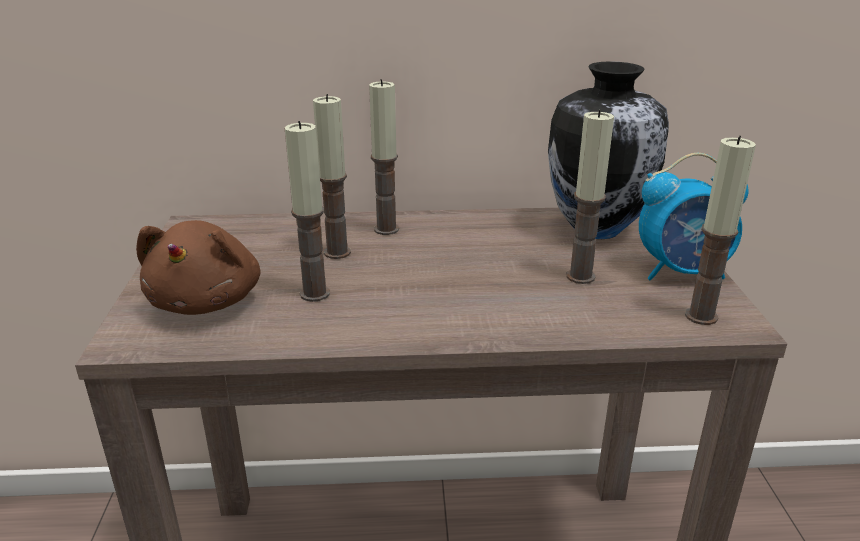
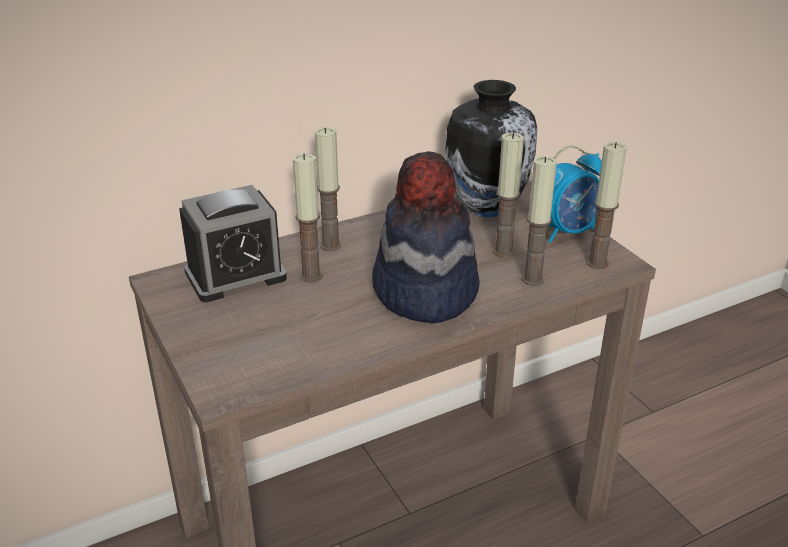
camera: 25 degrees left, 5 degrees up
brown plush toy [136,220,261,315] -> none
candle [285,121,330,302] -> candle moved to [522,156,557,286]
none -> alarm clock [179,185,287,302]
none -> hat [372,151,480,324]

